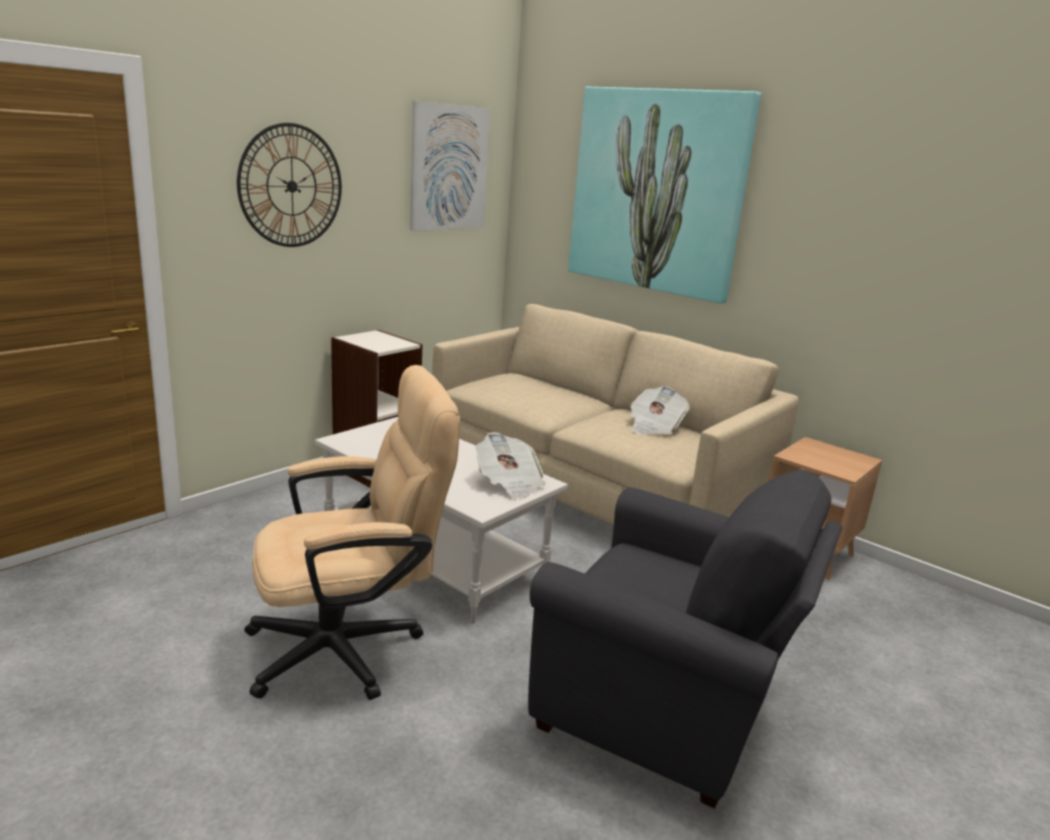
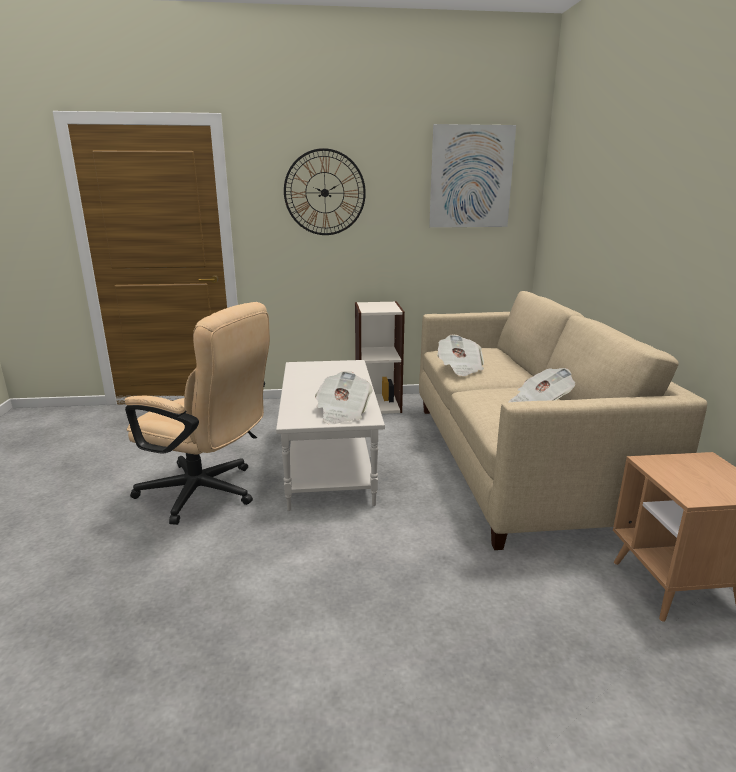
camera: 45 degrees right, 0 degrees up
grey armchair [528,470,842,809] -> none
picture [568,87,761,304] -> none
none -> newspaper [437,335,484,376]

